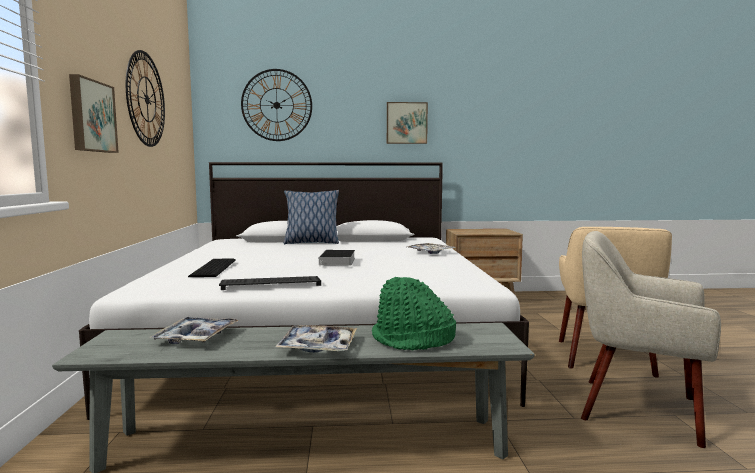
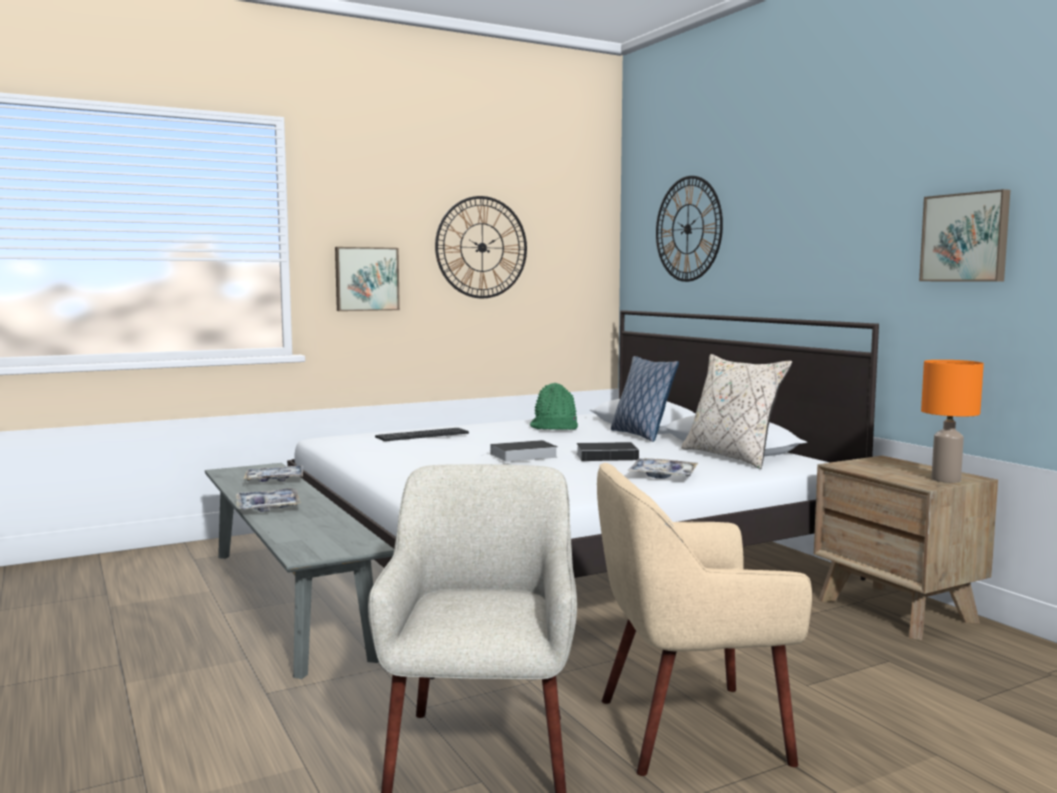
camera: 65 degrees right, 0 degrees up
keyboard [219,276,321,290] -> none
green hat [372,277,456,350] -> green hat moved to [530,383,578,430]
picture [387,102,428,144] -> picture moved to [919,189,1010,281]
none -> book [576,442,647,461]
none -> beige pillow [681,354,792,469]
none -> orange table lamp [921,360,984,483]

